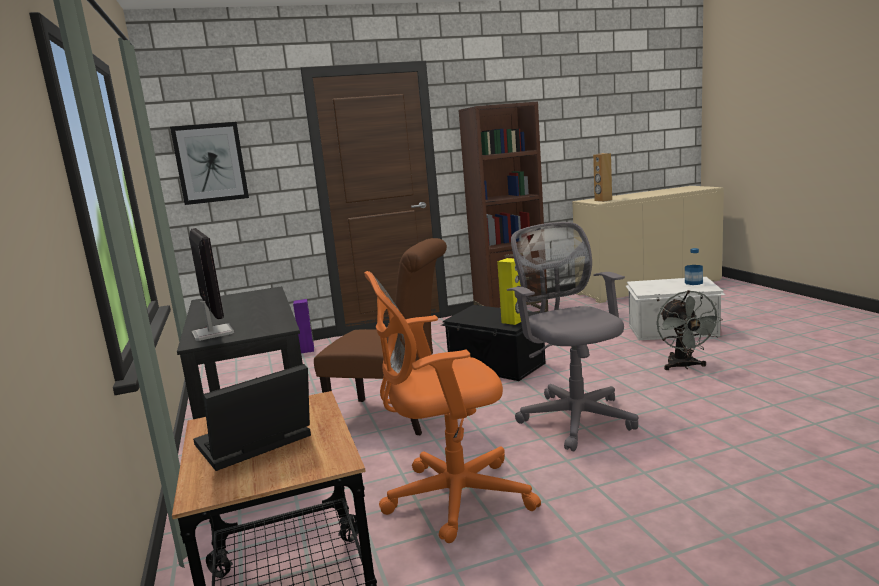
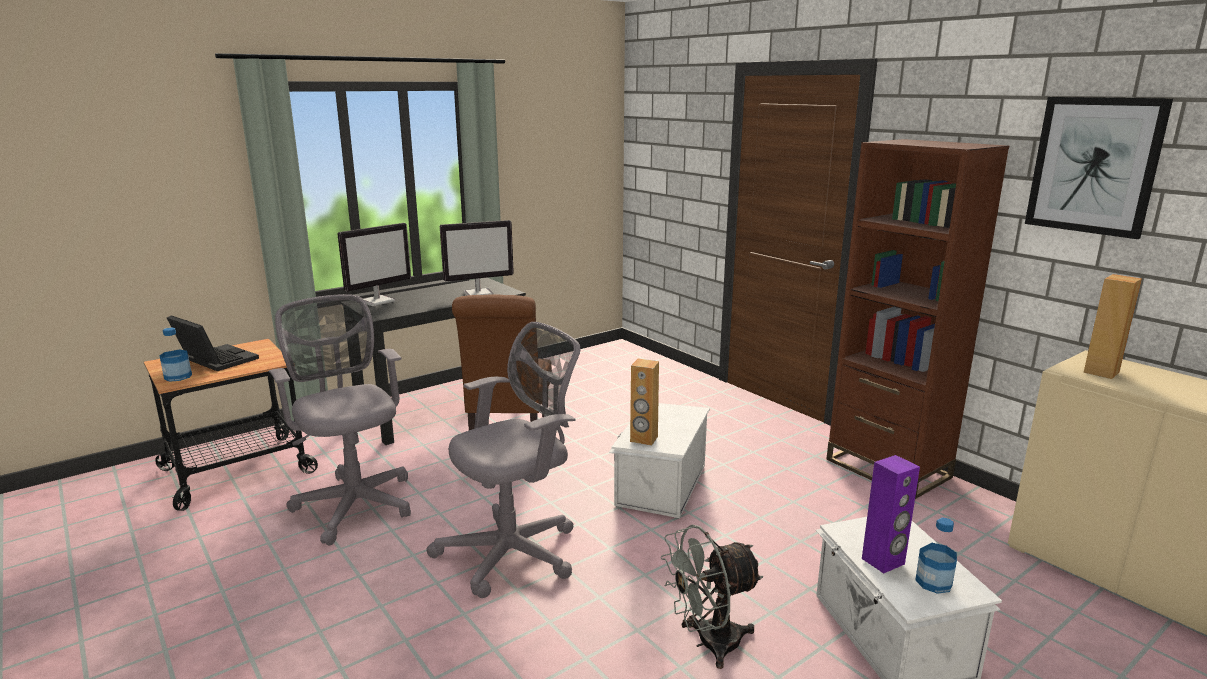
camera: 70 degrees right, 5 degrees up
picture [170,122,249,205] -> picture moved to [1025,97,1173,239]
purple speaker [293,299,314,353] -> purple speaker moved to [862,455,920,574]
orange office chair [364,271,541,543] -> grey office chair [269,294,411,546]
black storage box [441,305,546,381] -> white storage box [608,403,710,518]
yellow speaker [497,258,521,325] -> brown speaker [630,359,659,446]
none -> bottle [159,327,192,382]
none -> monitor [440,220,514,296]

